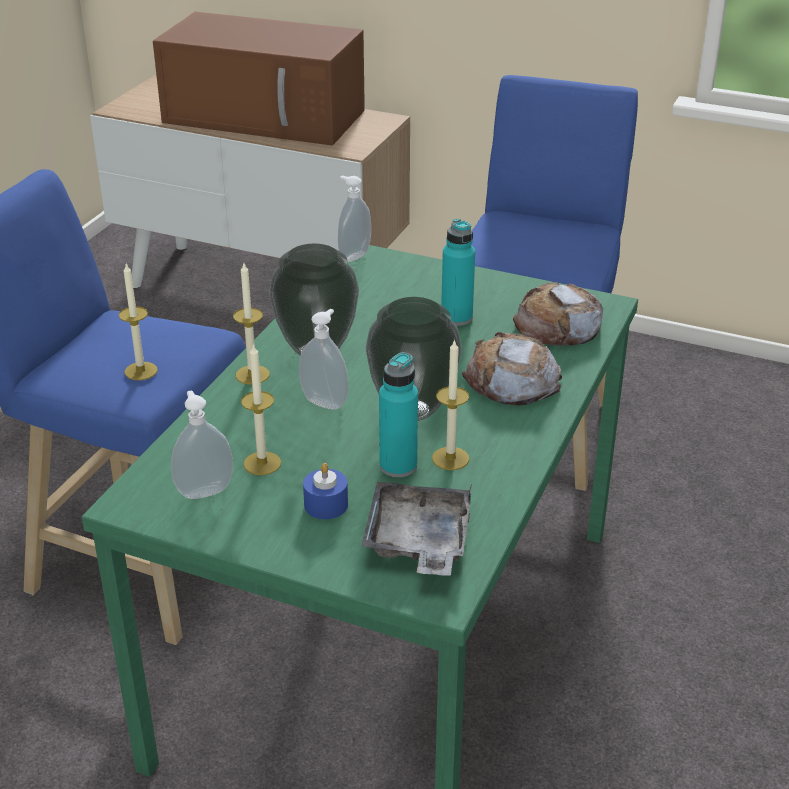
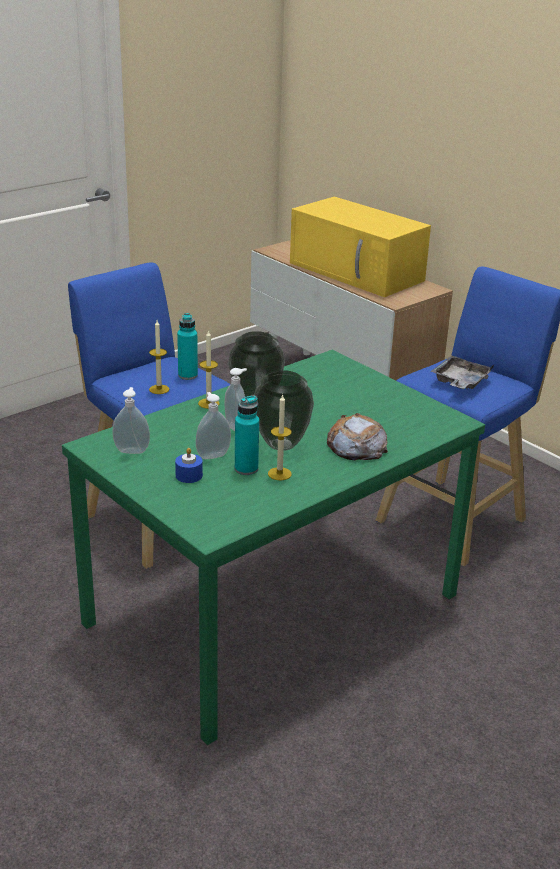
camera: 25 degrees right, 5 degrees down
brown microwave [153,12,365,146] -> yellow microwave [290,197,431,297]
candle [241,344,281,475] -> none
soap dispenser [338,176,371,262] -> soap dispenser moved to [196,392,231,459]
grey tray [361,481,472,576] -> grey tray moved to [430,356,494,389]
turquoise bottle [441,219,475,326] -> turquoise bottle moved to [177,313,198,380]
bread [513,282,603,346] -> none

